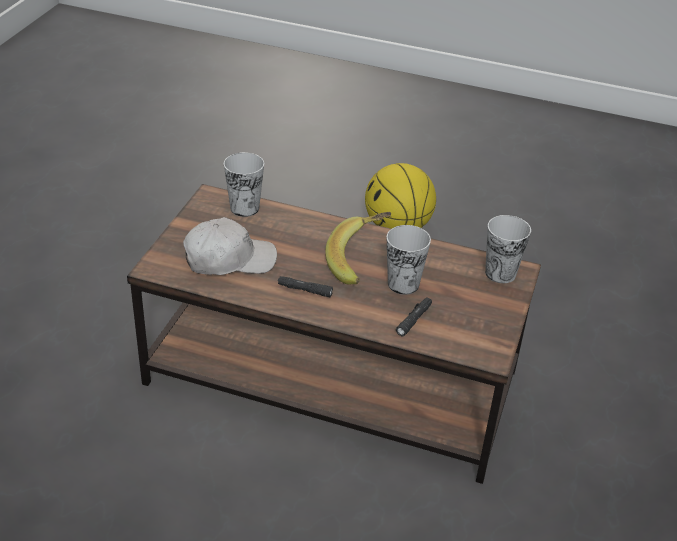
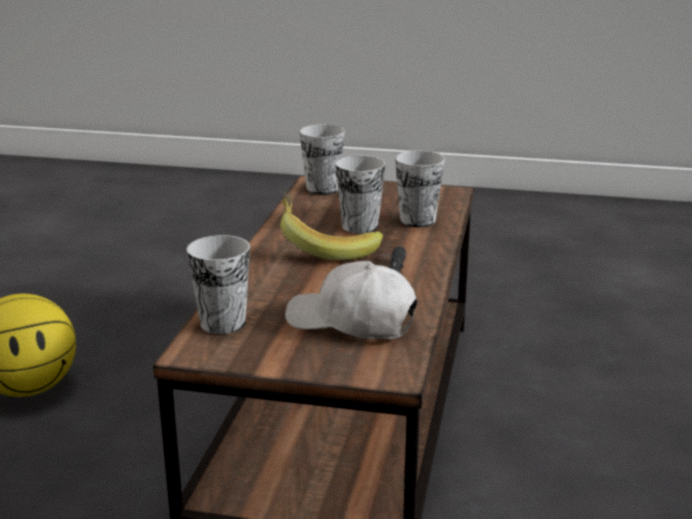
camera: 95 degrees left, 15 degrees down
white cap [183,217,277,275] -> white cap turned 45 degrees counterclockwise [285,261,418,339]
black flashlight [396,298,432,336] -> cup [395,151,445,227]

